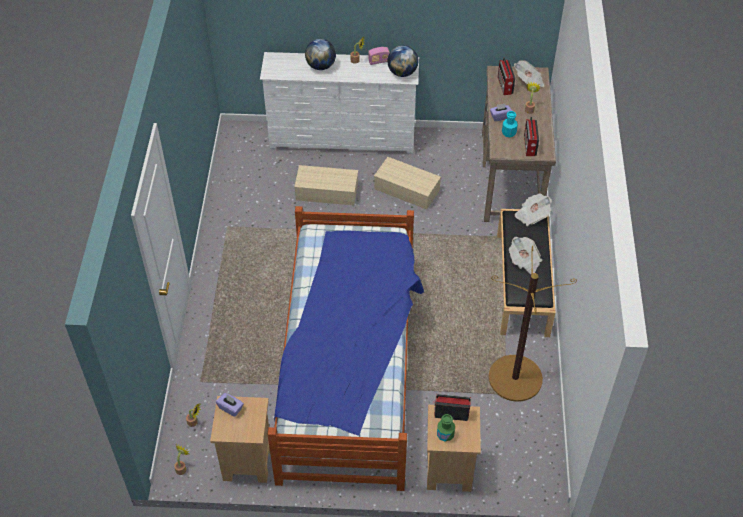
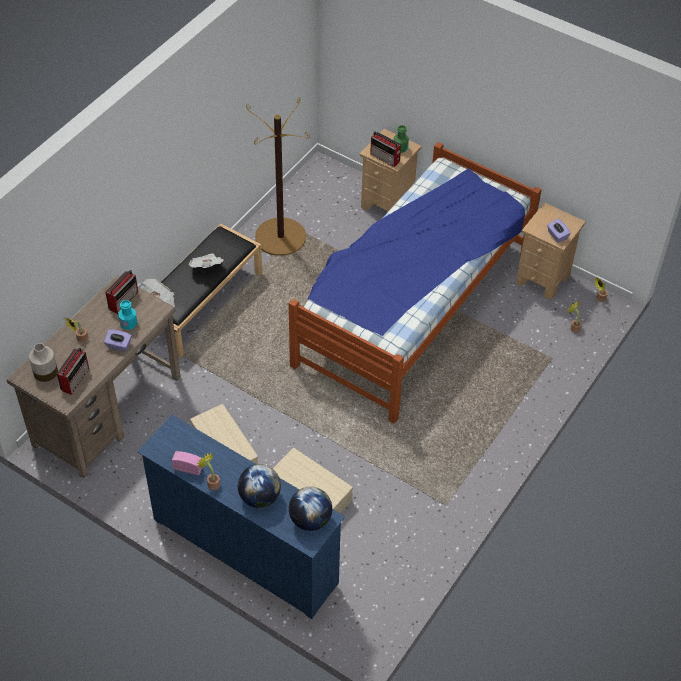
camera: 150 degrees left, 0 degrees up
white dresser [260,52,419,154] -> blue dresser [137,415,345,619]
globe [387,45,419,77] -> globe moved to [289,487,332,531]
newspaper [514,60,545,87] -> beige vase [29,343,58,382]

